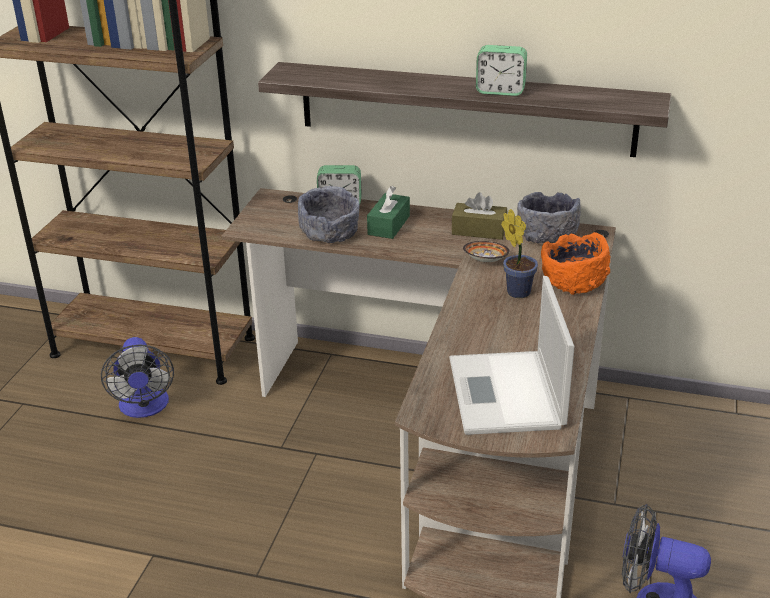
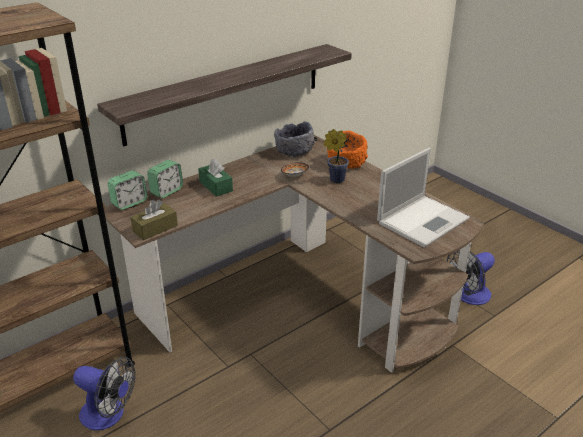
camera: 55 degrees left, 0 degrees up
grey bowl [298,186,359,243] -> none
laptop [449,276,574,435] -> laptop turned 75 degrees counterclockwise [377,148,470,248]
brown tissue box [452,192,507,240] -> brown tissue box moved to [130,200,178,240]
alarm clock [476,45,527,96] -> alarm clock moved to [108,171,147,210]

